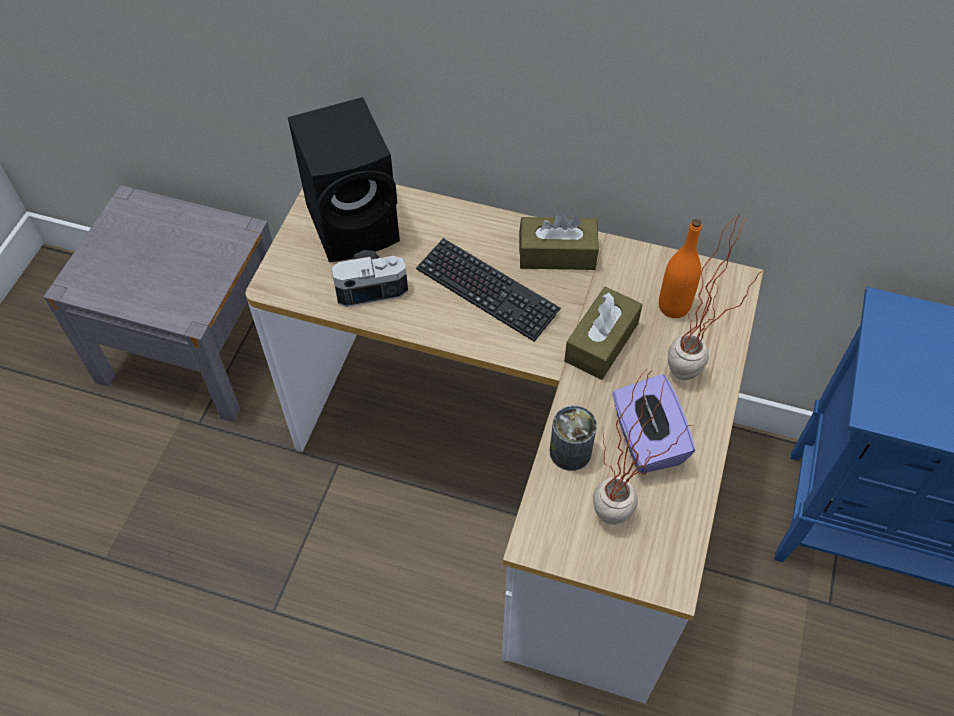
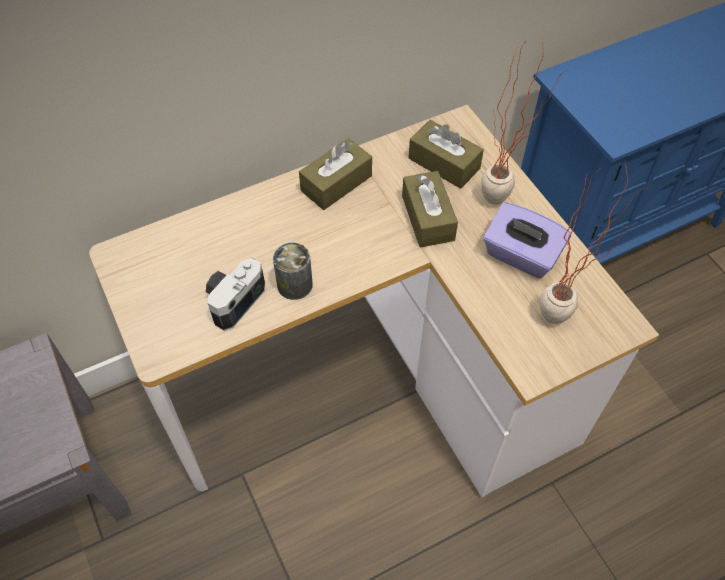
camera: 45 degrees left, 0 degrees up
black speaker [288,97,400,262] -> none
keyboard [416,238,561,342] -> none
can [550,405,597,471] -> can moved to [273,243,313,300]
orange bottle [659,219,702,318] -> brown tissue box [408,120,484,189]

